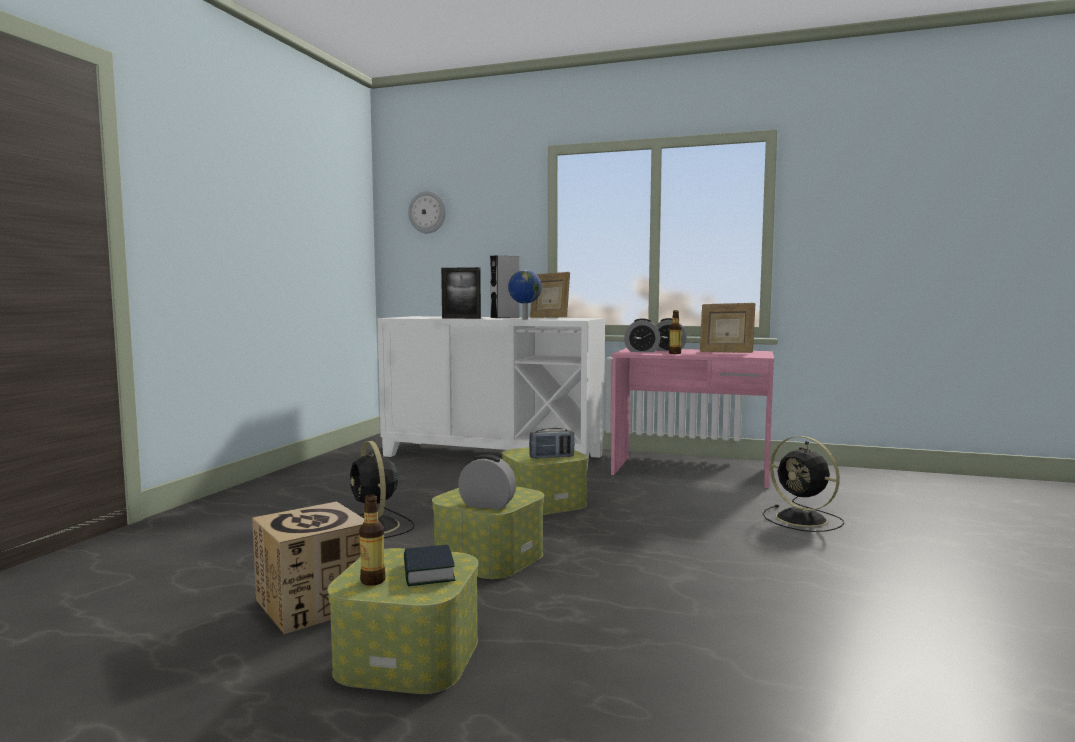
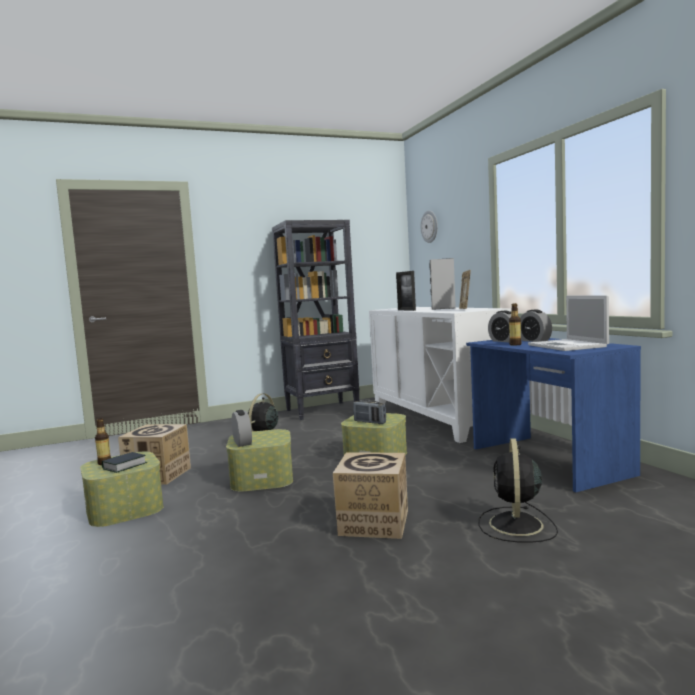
camera: 50 degrees right, 0 degrees up
globe [508,270,542,319] -> none
pink desk [611,348,774,488] -> blue desk [466,338,641,492]
picture frame [700,303,756,353] -> laptop [528,295,609,351]
none -> black bookcase [272,220,360,420]
none -> cardboard box [333,452,408,539]

